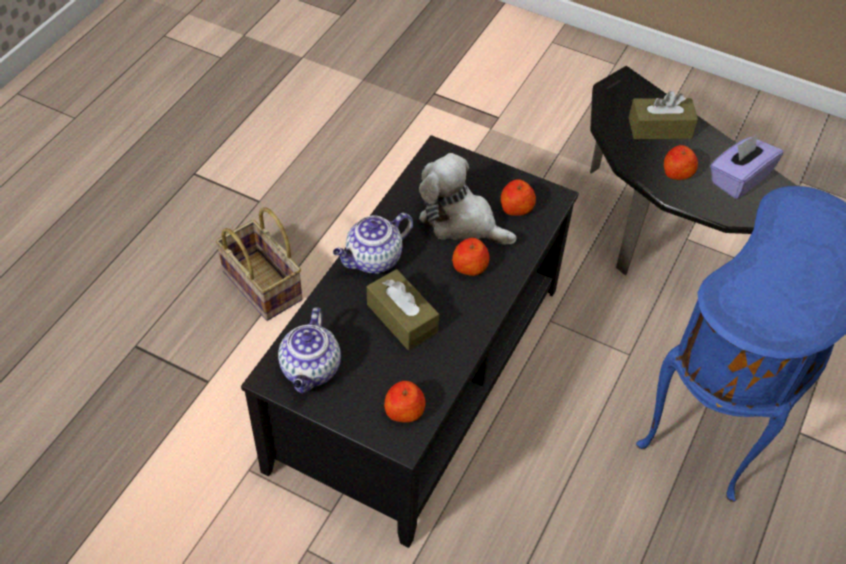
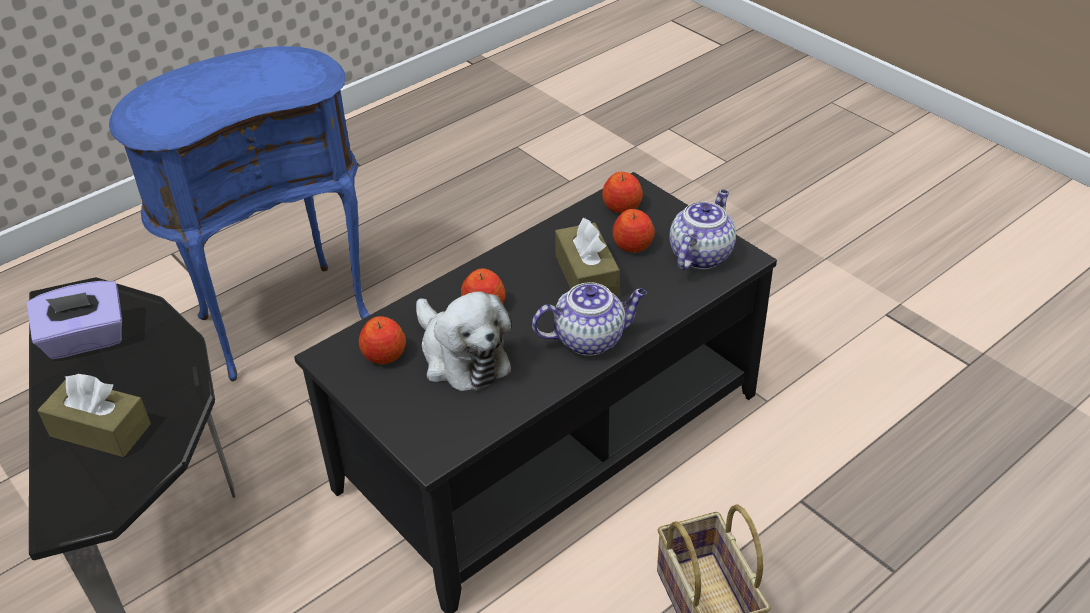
camera: 155 degrees left, 10 degrees down
apple [664,145,698,180] -> apple moved to [613,209,655,252]

